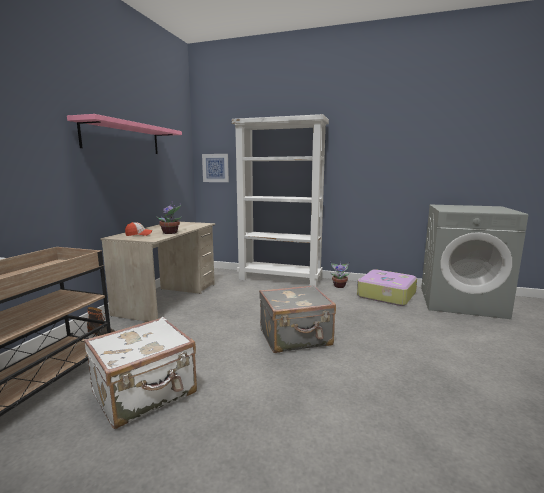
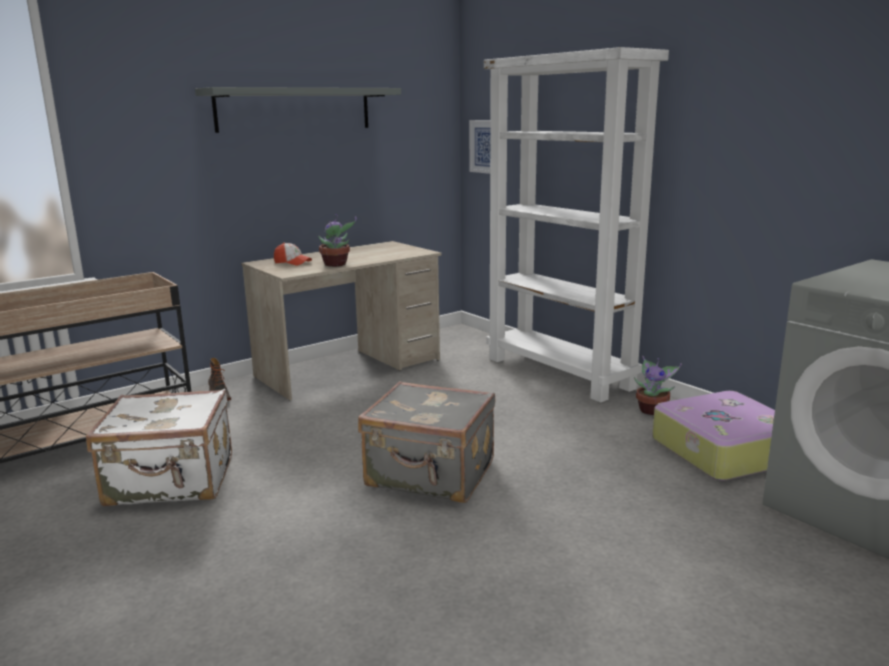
camera: 35 degrees right, 5 degrees up
pink shelf [67,114,182,154] -> grey shelf [195,87,401,133]

